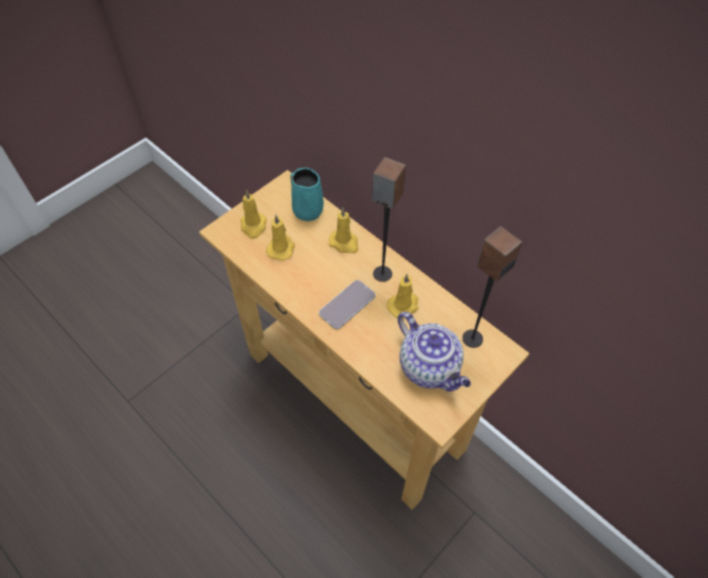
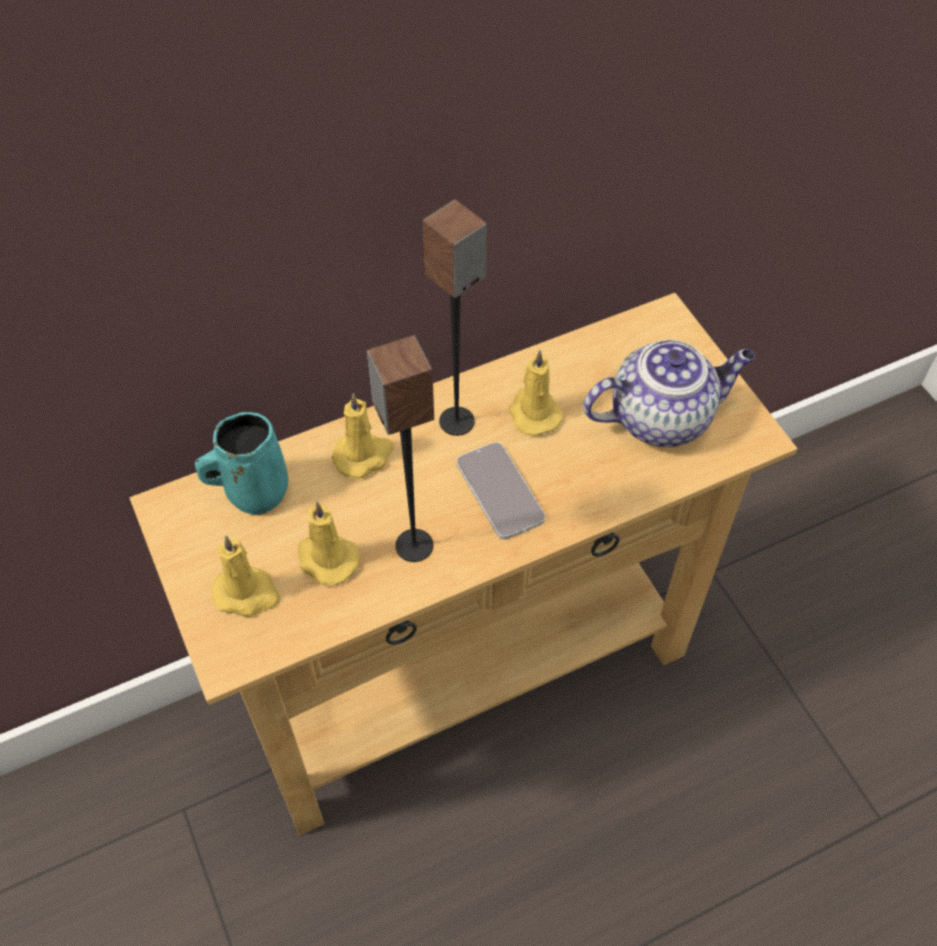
camera: 70 degrees left, 0 degrees up
speaker [462,226,522,348] -> speaker moved to [366,335,434,562]

